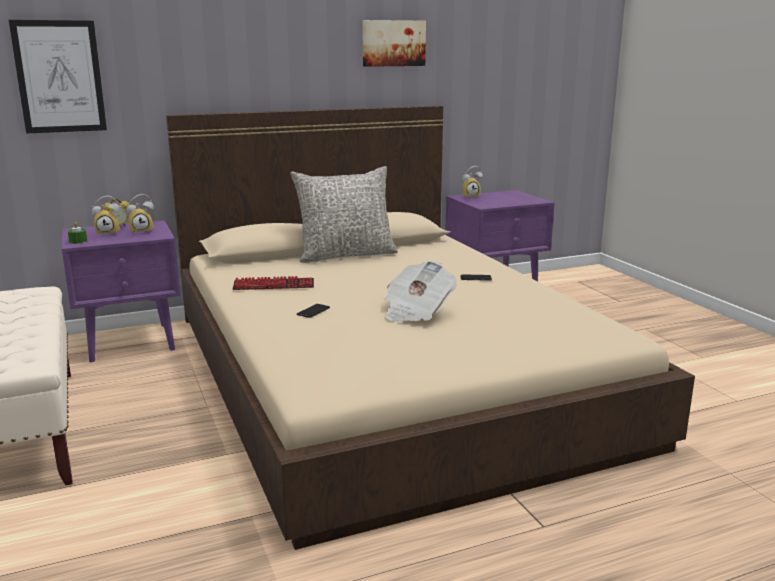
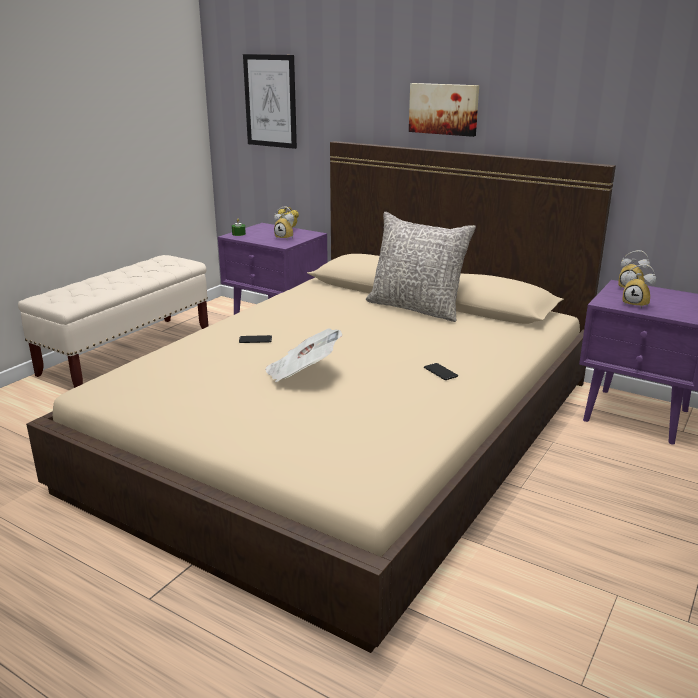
camera: 55 degrees right, 5 degrees up
alarm clock [92,196,120,236] -> alarm clock moved to [622,264,656,309]
keyboard [233,276,314,290] -> none
picture [362,20,426,67] -> picture moved to [409,83,479,137]

